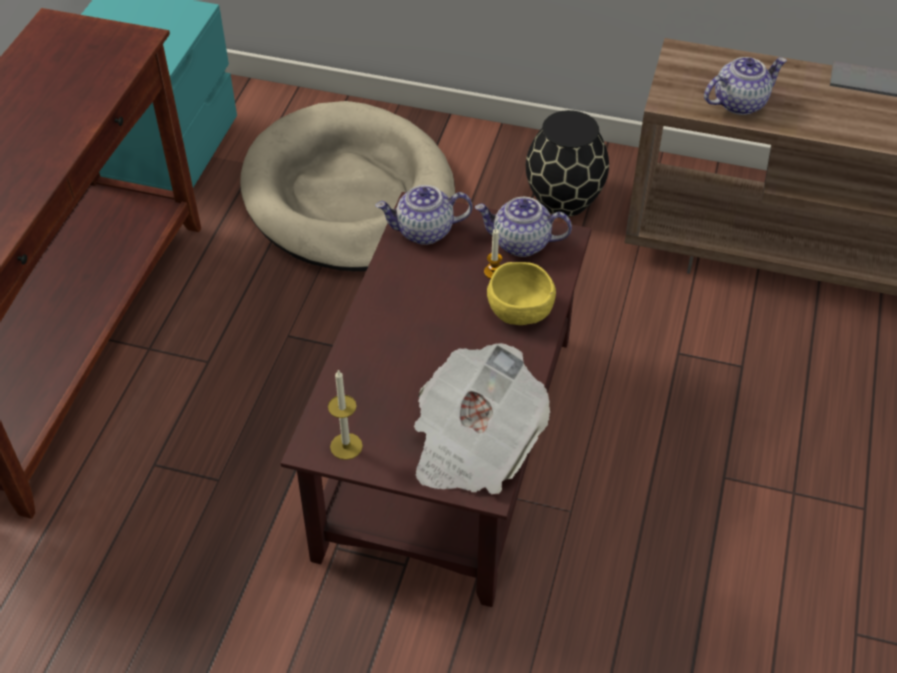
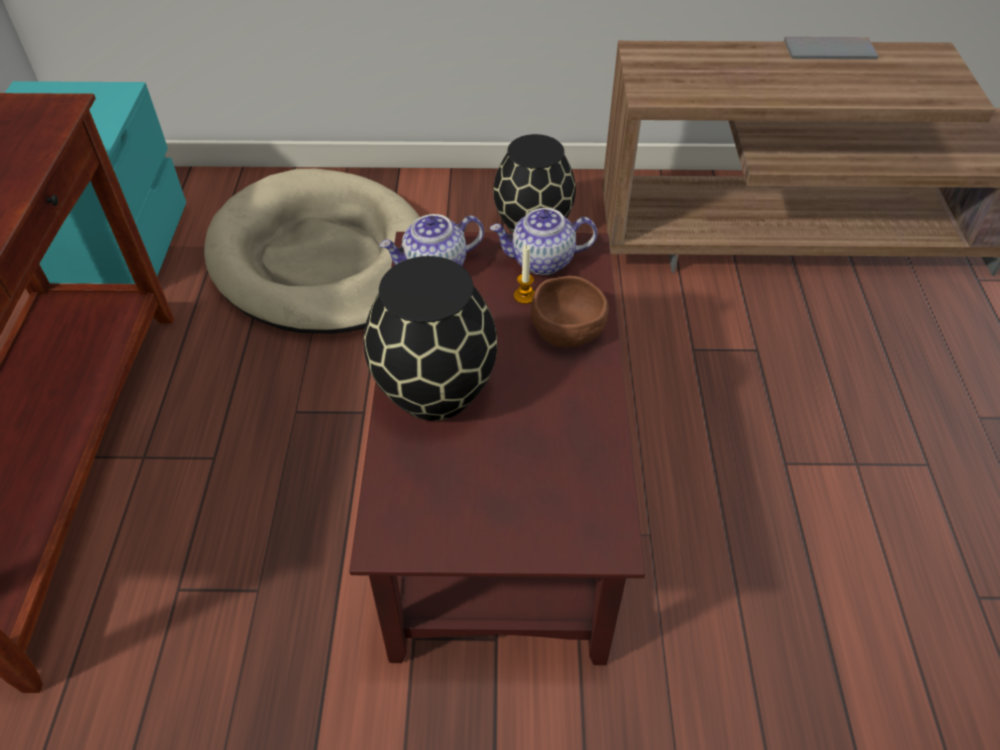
camera: 15 degrees left, 0 degrees up
candle [328,369,363,460] -> none
newspaper [414,343,550,494] -> none
yellow bowl [487,262,556,325] -> brown bowl [530,276,609,348]
teapot [704,57,787,115] -> none
none -> black vase [364,256,498,421]

